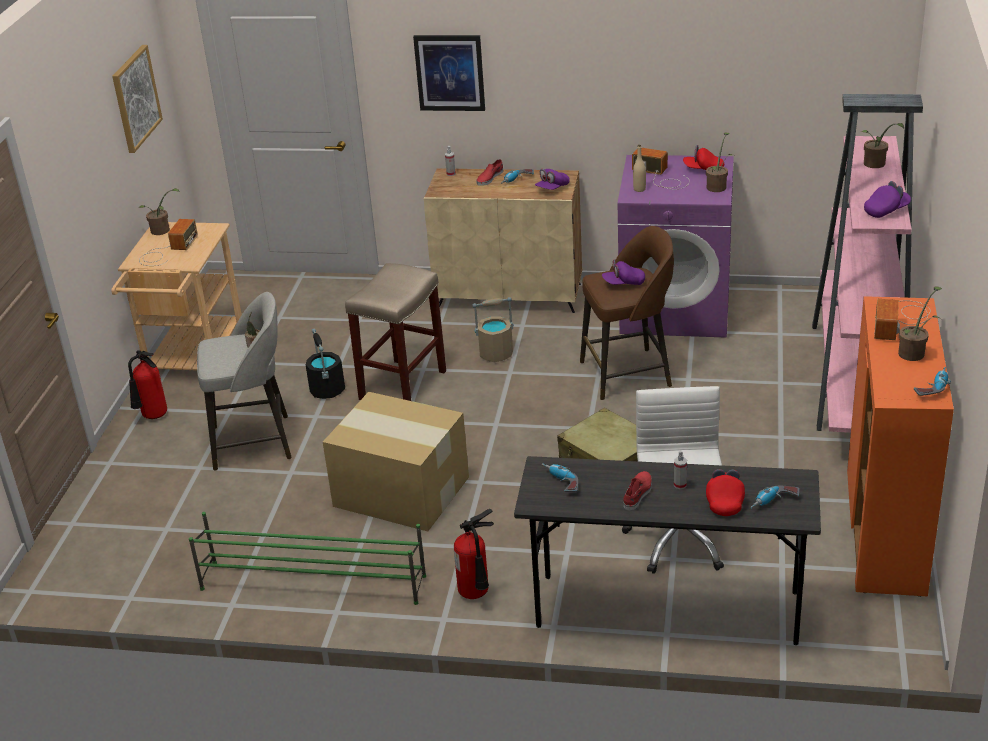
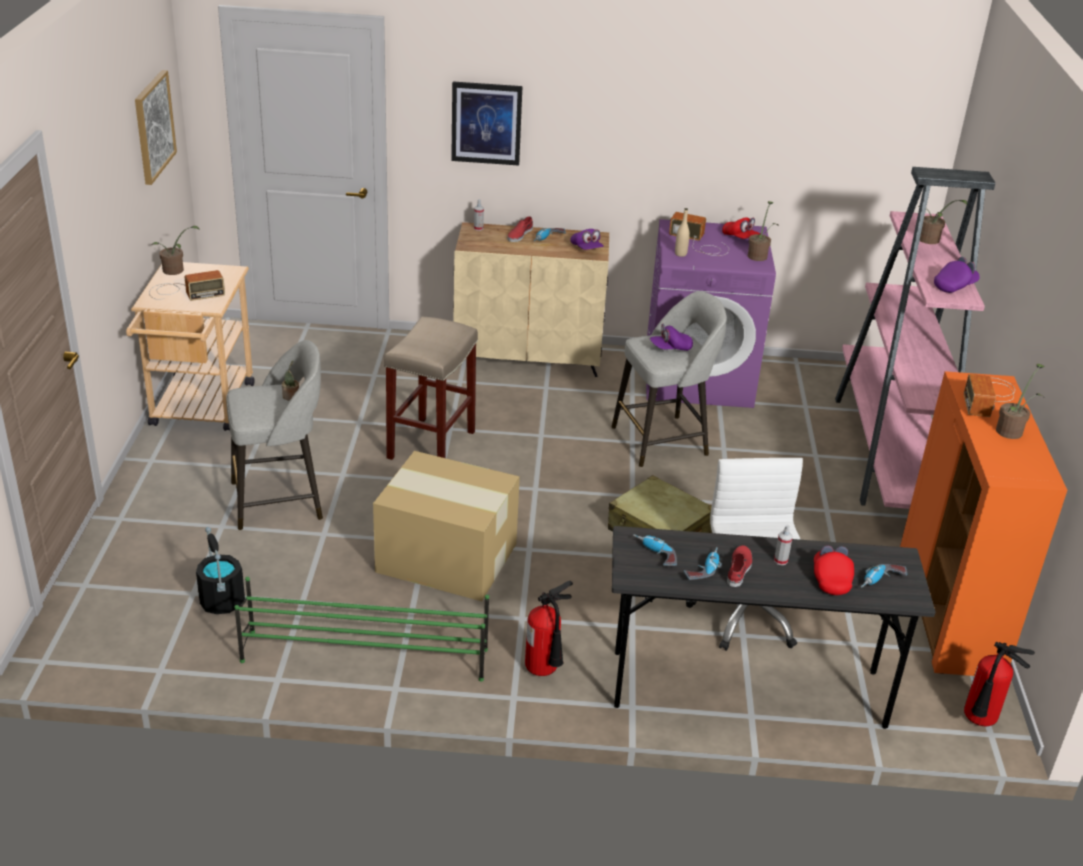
camera: 10 degrees left, 0 degrees up
fire extinguisher [128,350,167,419] -> fire extinguisher moved to [964,642,1035,726]
radio [139,219,198,266] -> radio turned 60 degrees clockwise [149,270,225,301]
black bucket [306,329,345,399] -> black bucket moved to [196,527,245,614]
beige bucket [472,297,514,362] -> none
purple cap [535,169,570,190] -> purple cap turned 60 degrees counterclockwise [571,229,604,250]
brown stool [580,226,674,400] -> grey stool [612,291,727,467]
red cap [683,145,724,170] -> red cap turned 135 degrees counterclockwise [722,217,760,239]
power drill [914,367,951,396] -> power drill moved to [684,547,722,580]

